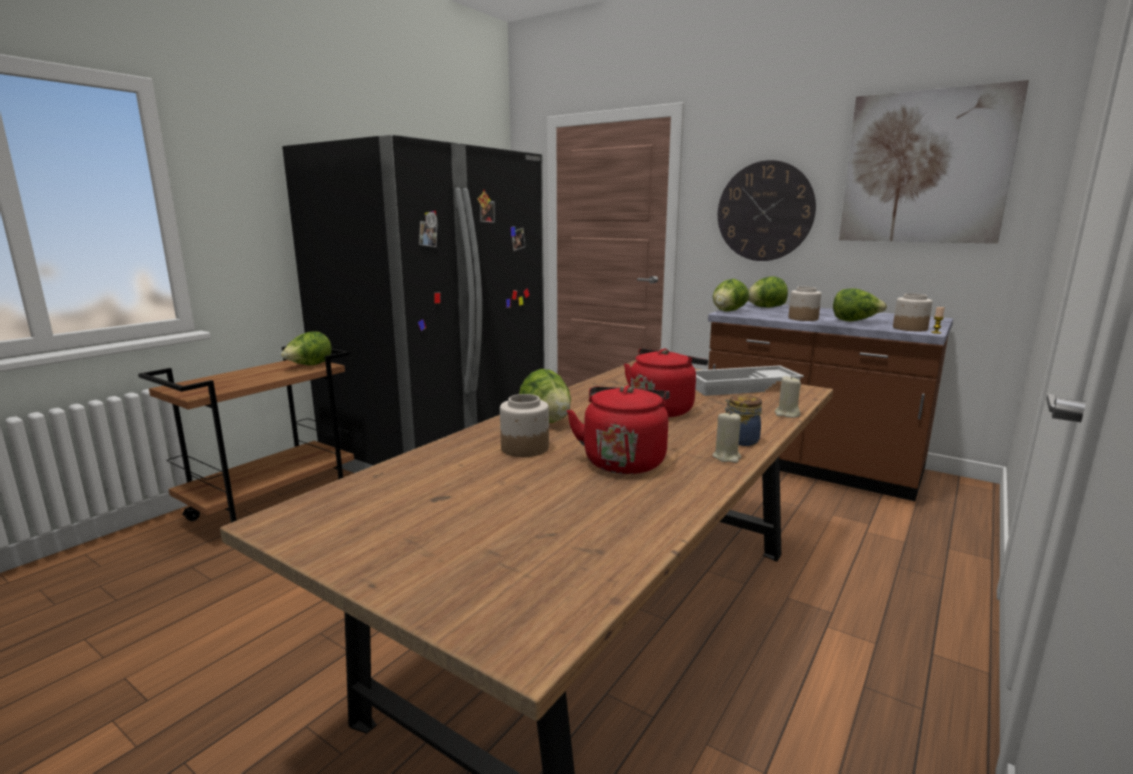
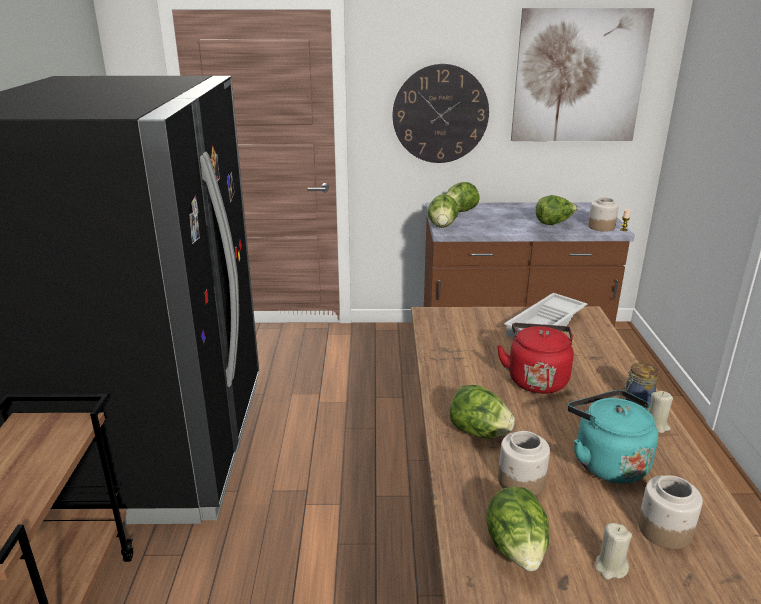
camera: 35 degrees left, 10 degrees up
lettuce [281,331,332,365] -> lettuce moved to [486,487,549,571]
red kettle [567,385,670,474] -> turquoise kettle [567,390,658,483]
beige candle [775,375,801,418] -> beige candle moved to [595,523,632,580]
jar [788,287,821,321] -> jar moved to [638,475,703,549]

